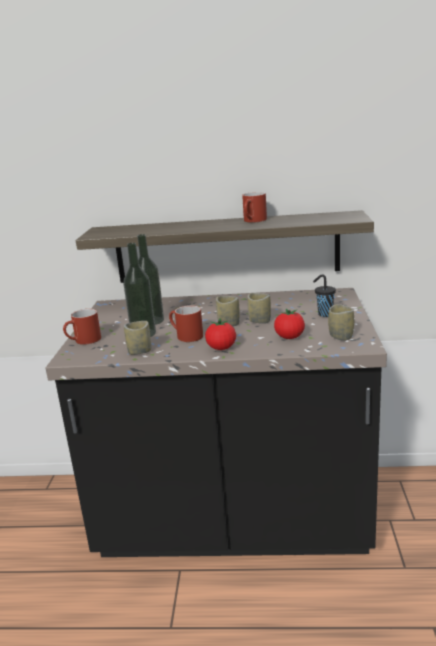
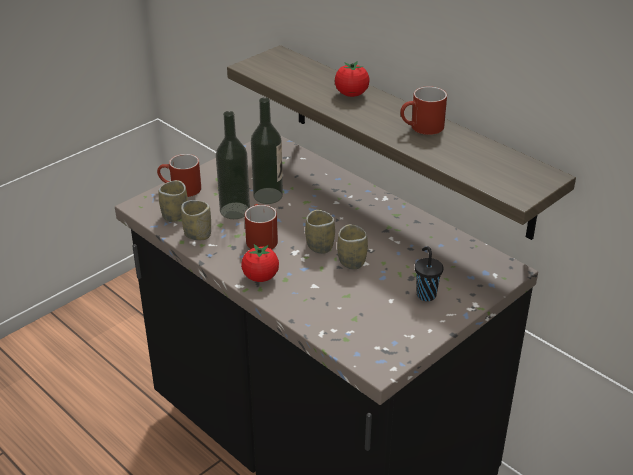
camera: 40 degrees right, 15 degrees up
tomato [274,309,305,339] -> tomato moved to [335,61,370,97]
cup [328,304,354,341] -> cup moved to [159,180,188,222]

